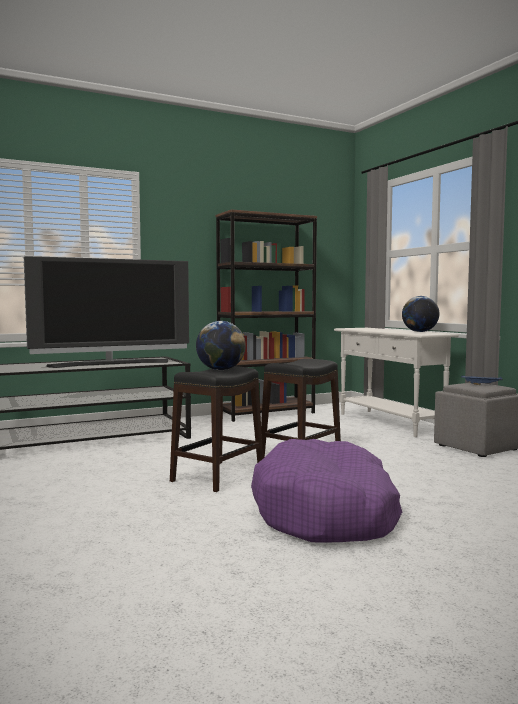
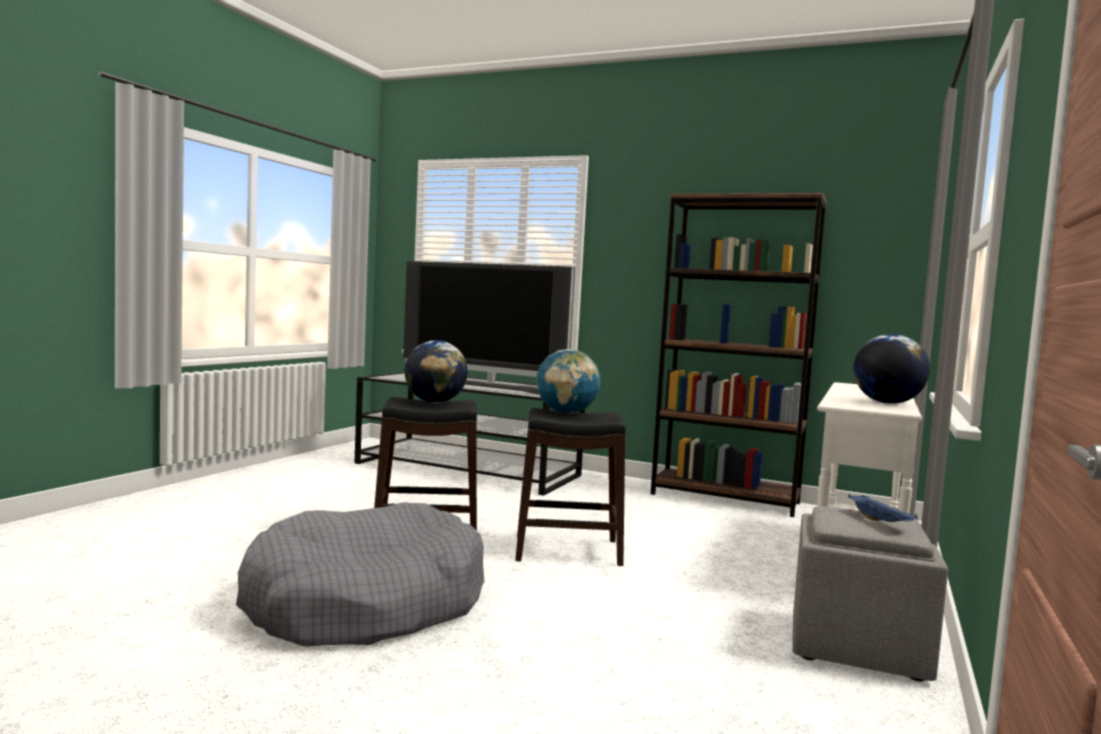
camera: 50 degrees right, 0 degrees up
purple dog bed [251,439,402,543] -> grey dog bed [236,502,485,646]
none -> globe [537,349,600,413]

